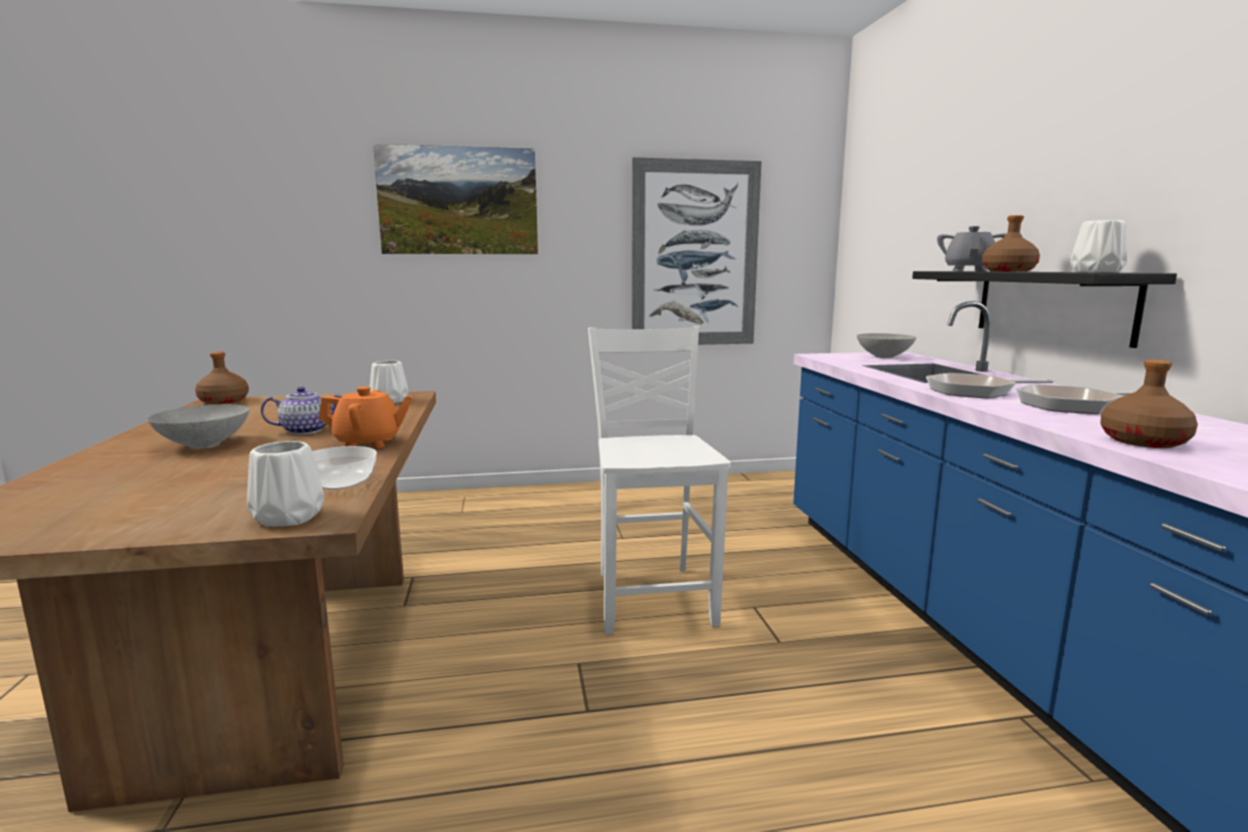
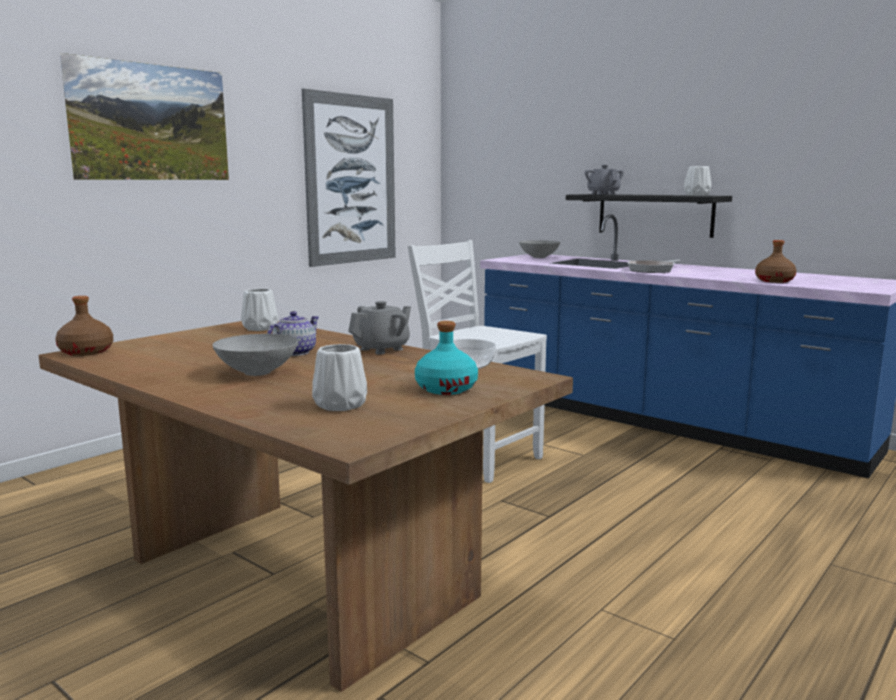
camera: 40 degrees left, 0 degrees up
white vase [247,441,324,527] -> white vase moved to [312,344,367,411]
orange teapot [318,387,413,448] -> grey teapot [348,301,411,354]
brown bottle [982,215,1040,272] -> none
frying pan [1016,384,1136,414] -> none
none -> turquoise bottle [415,321,478,395]

